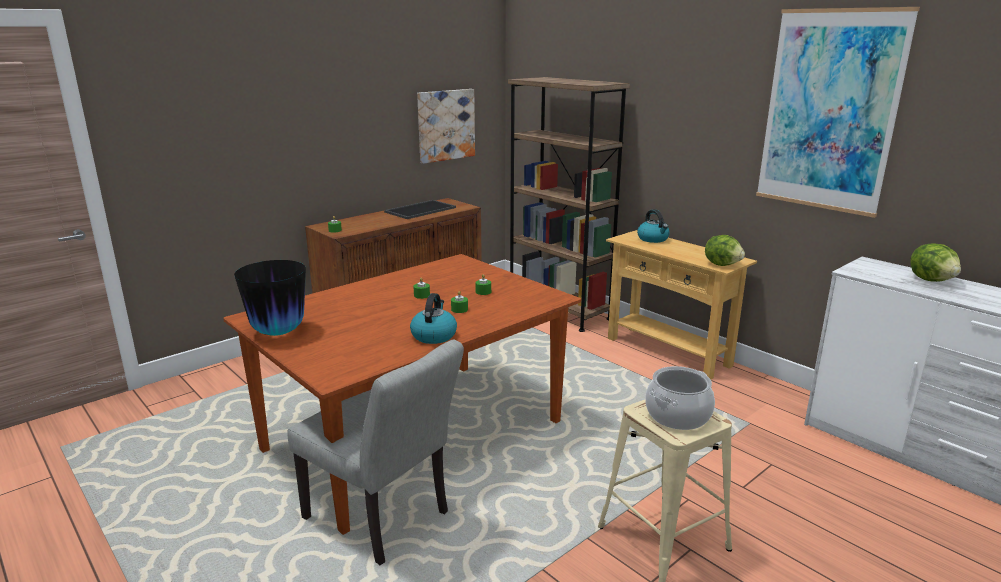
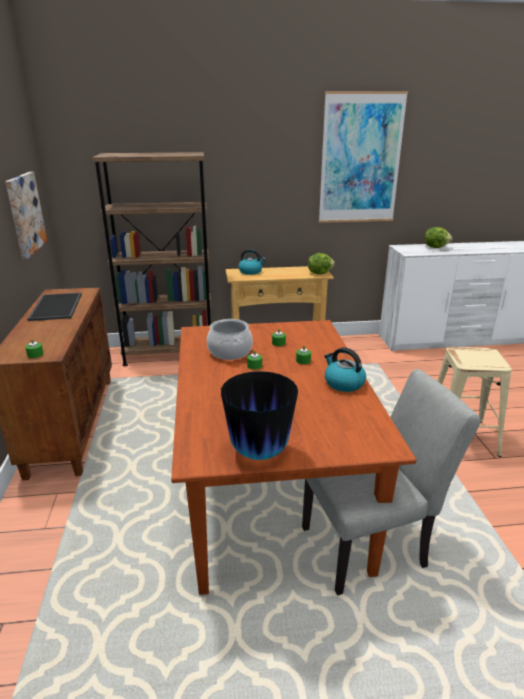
camera: 55 degrees left, 5 degrees up
cooking pot [645,366,715,430] -> cooking pot moved to [207,319,253,360]

